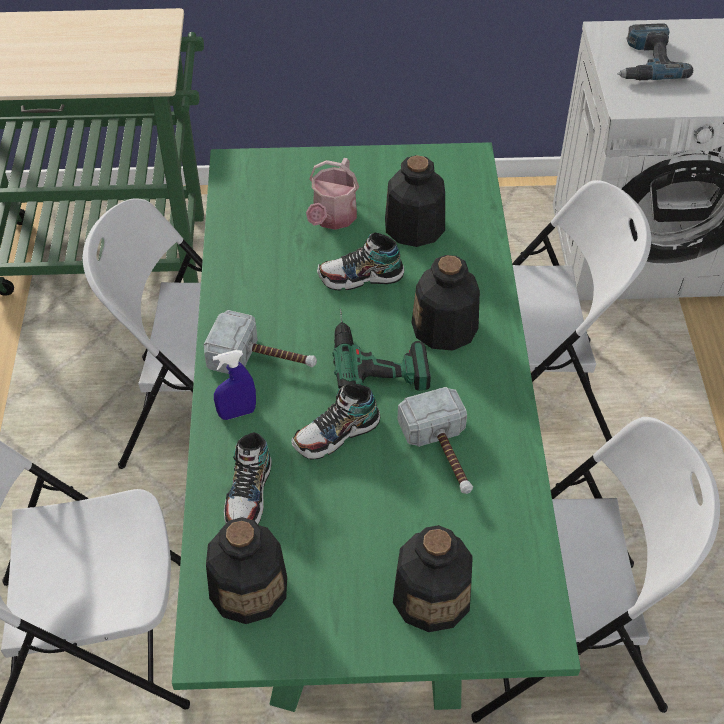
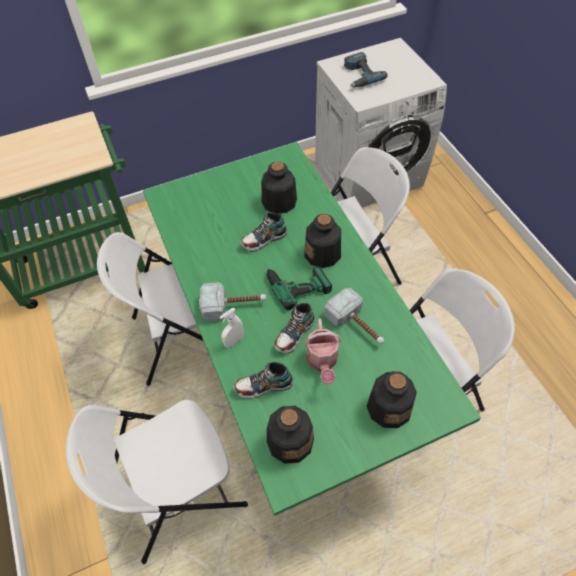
camera: 20 degrees left, 5 degrees up
blue spray bottle [213,350,256,420] -> white spray bottle [220,308,244,348]
shoe [224,432,272,524] -> shoe turned 90 degrees clockwise [233,362,294,399]
watering can [306,158,359,230] -> watering can moved to [304,318,341,385]

